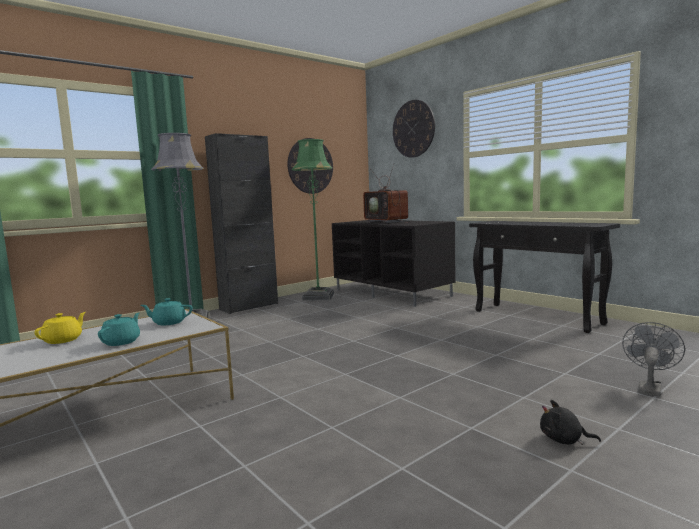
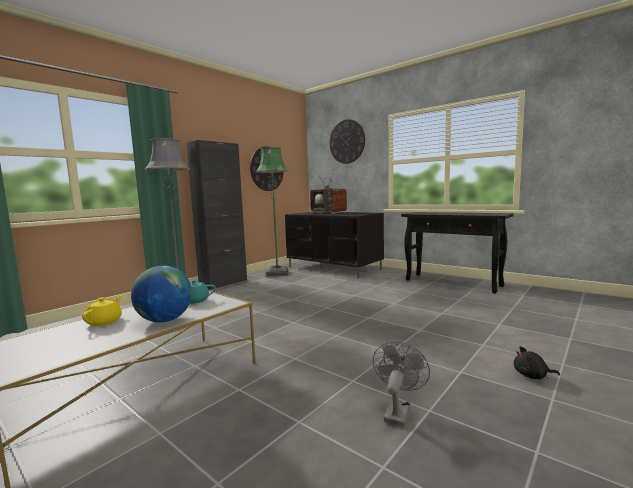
camera: 10 degrees left, 0 degrees up
turquoise teapot [98,313,140,346] -> globe [131,266,192,323]
grey fan [622,322,685,397] -> grey fan moved to [373,342,430,427]

